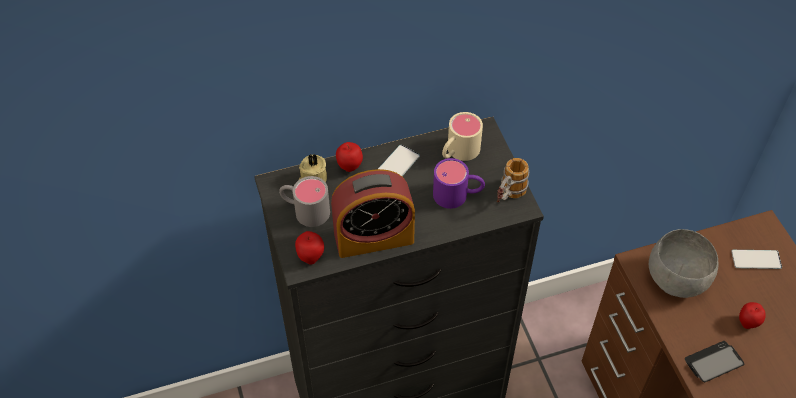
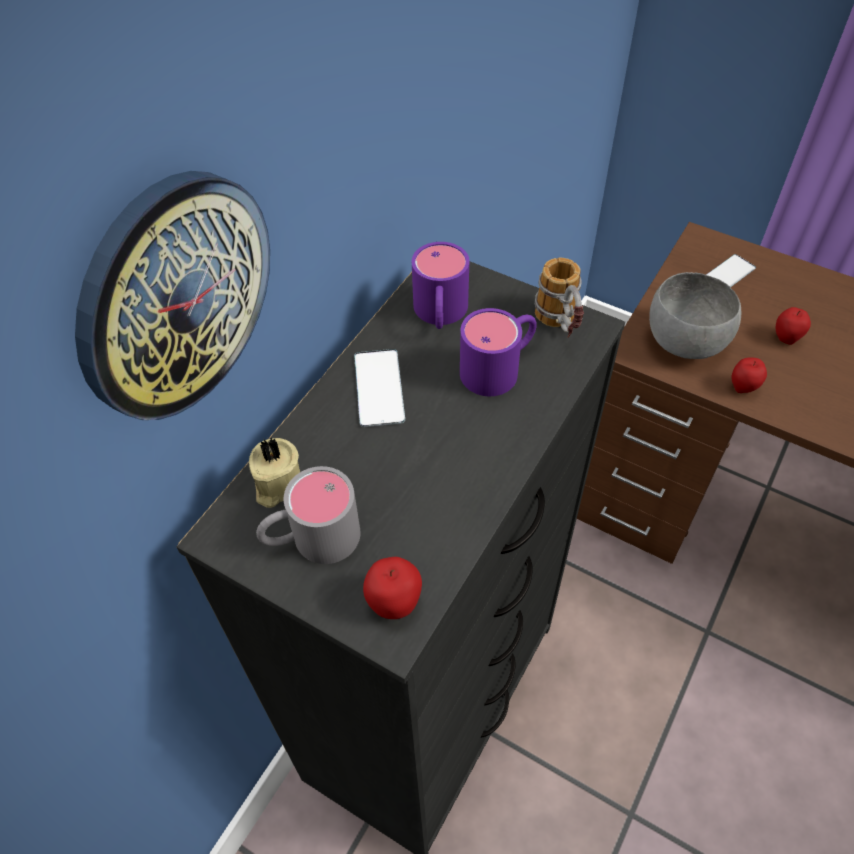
camera: 40 degrees left, 0 degrees up
alarm clock [331,169,415,258] -> none
apple [336,142,363,172] -> apple moved to [732,357,767,393]
beige mug [442,112,483,161] -> purple mug [412,242,469,329]
phone [685,341,744,382] -> none
none -> wall clock [75,171,270,420]

